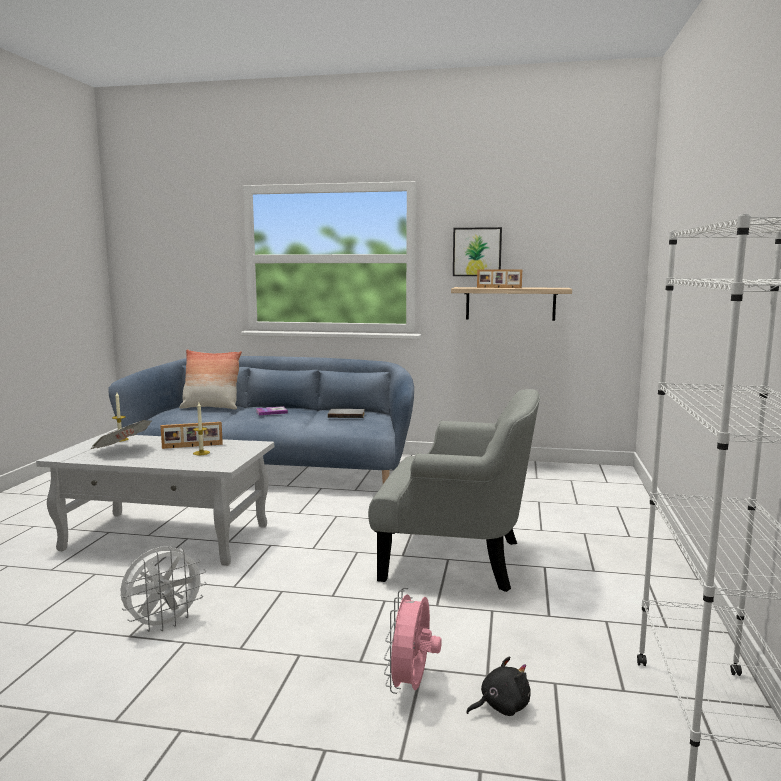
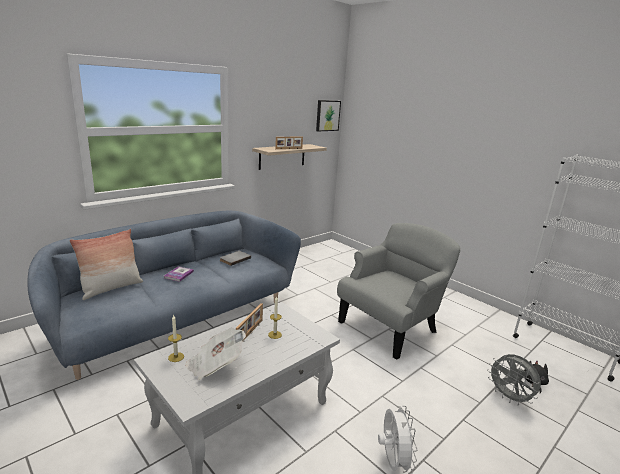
camera: 55 degrees left, 10 degrees up
pink fan [384,588,442,694] -> grey fan [487,354,541,406]
picture [453,227,502,276] -> picture moved to [316,100,341,132]

